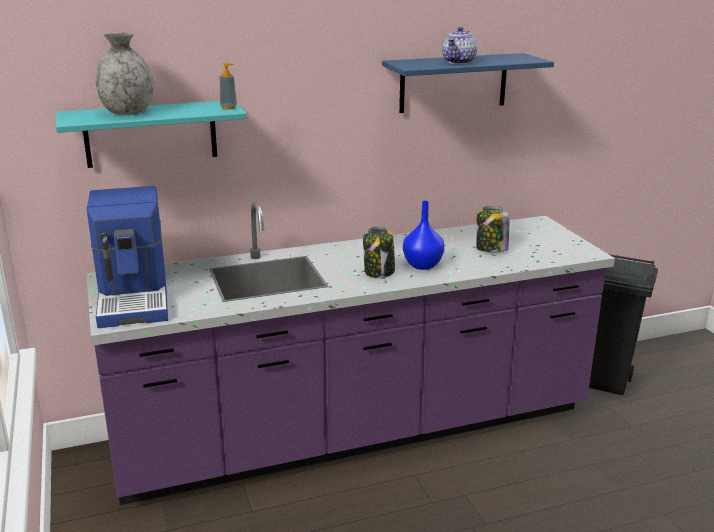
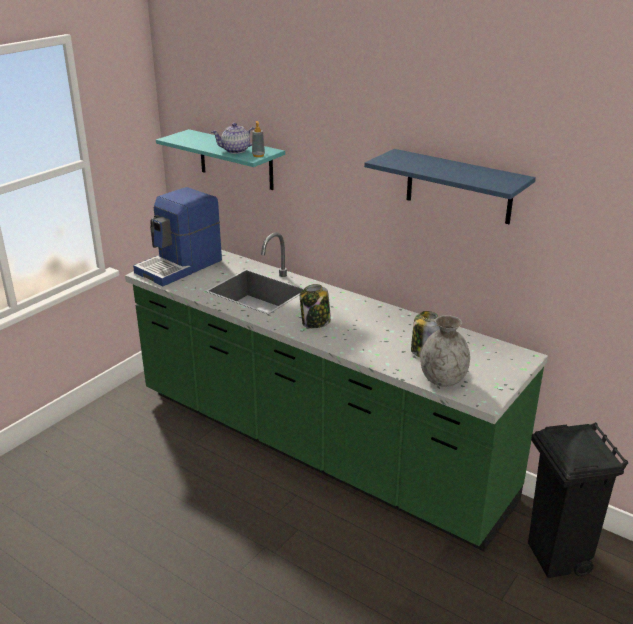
camera: 55 degrees right, 5 degrees up
purple counter [86,202,615,505] -> green counter [125,232,548,551]
grey vase [96,32,153,115] -> grey vase moved to [420,315,470,387]
blue vase [403,201,445,270] -> none
teapot [442,27,477,64] -> teapot moved to [211,123,255,154]

